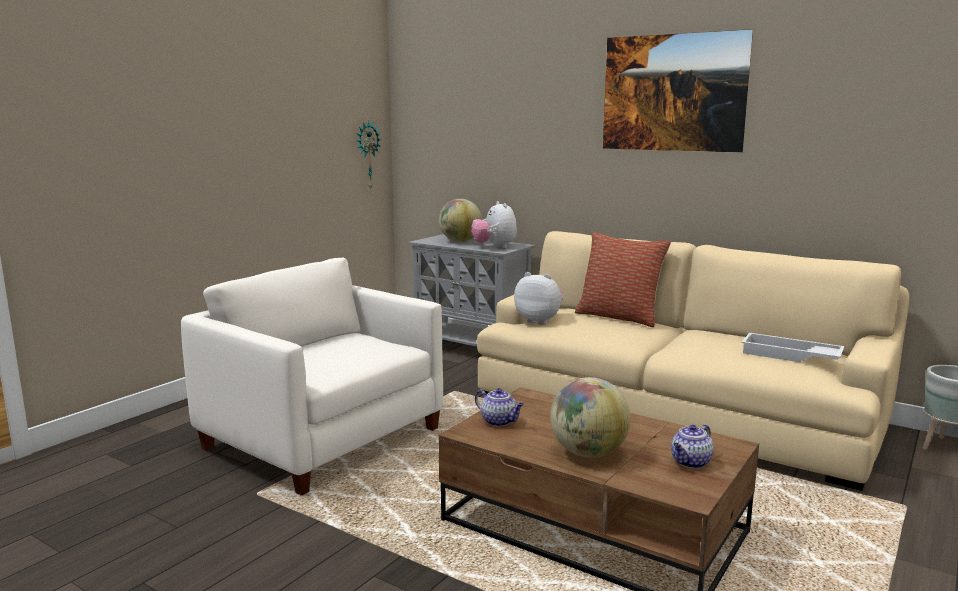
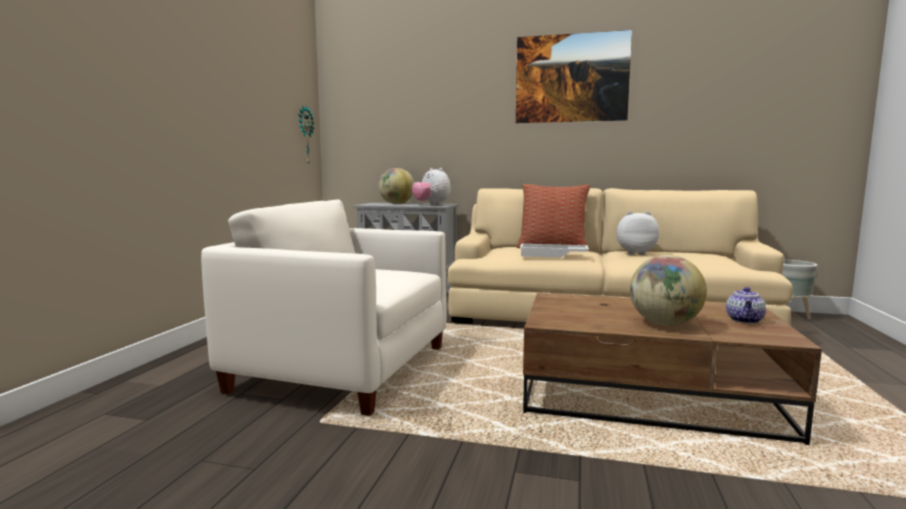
camera: 20 degrees left, 5 degrees down
teapot [475,388,524,427] -> none
plush toy [514,272,563,325] -> plush toy moved to [616,211,660,255]
white tray [742,333,845,363] -> white tray moved to [520,244,589,258]

